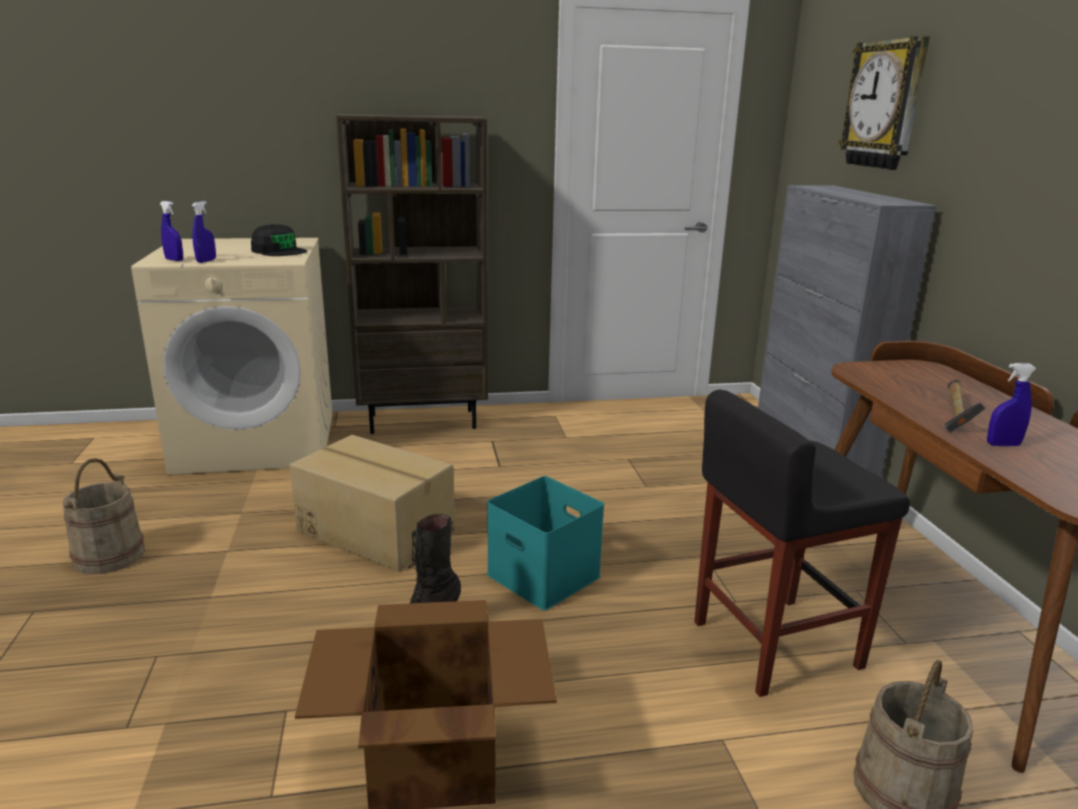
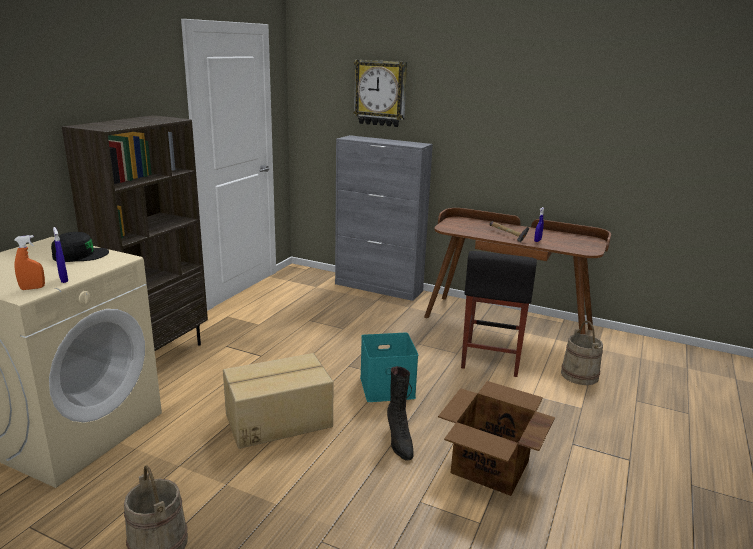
camera: 55 degrees left, 0 degrees up
blue spray bottle [160,201,183,261] -> orange spray bottle [14,235,45,290]

